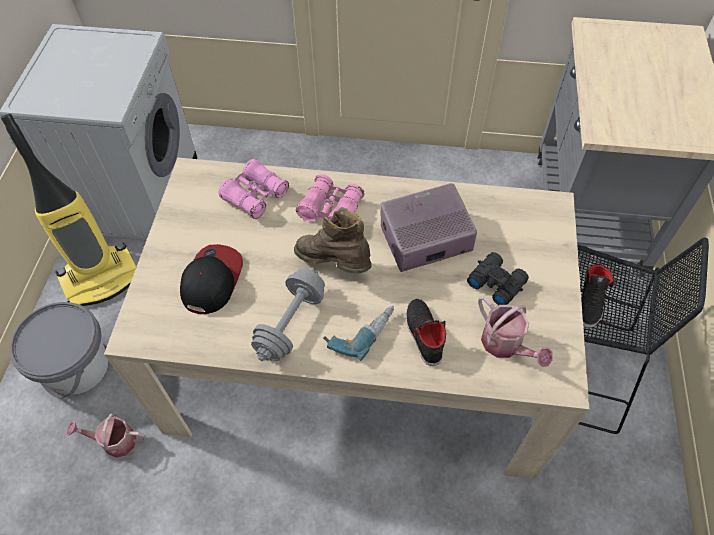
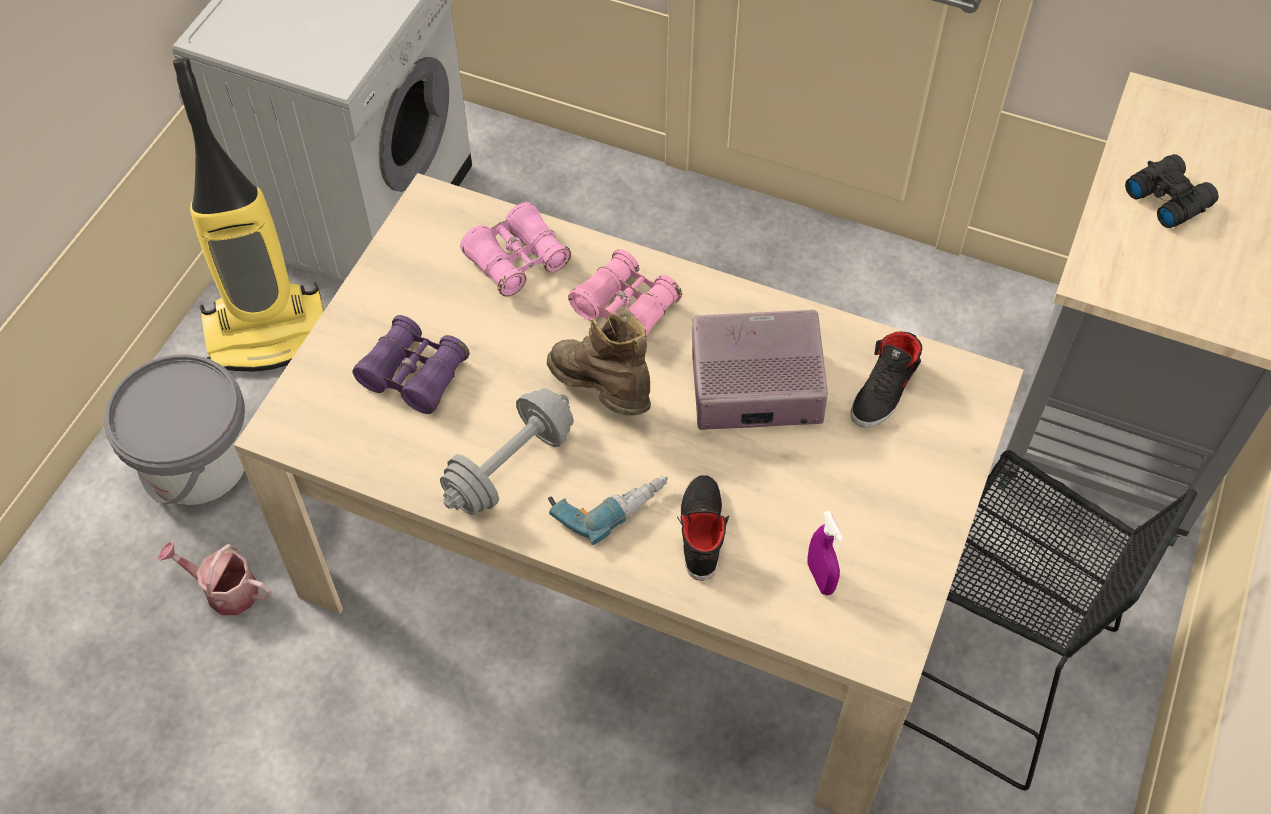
camera: 15 degrees right, 0 degrees up
cap [180,244,243,314] -> purple binoculars [352,315,470,414]
black binoculars [467,252,529,305] -> black binoculars moved to [1125,154,1219,228]
watering can [478,297,553,367] -> purple spray bottle [807,511,843,595]
black shoe [581,264,616,328] -> black shoe moved to [851,331,922,427]

